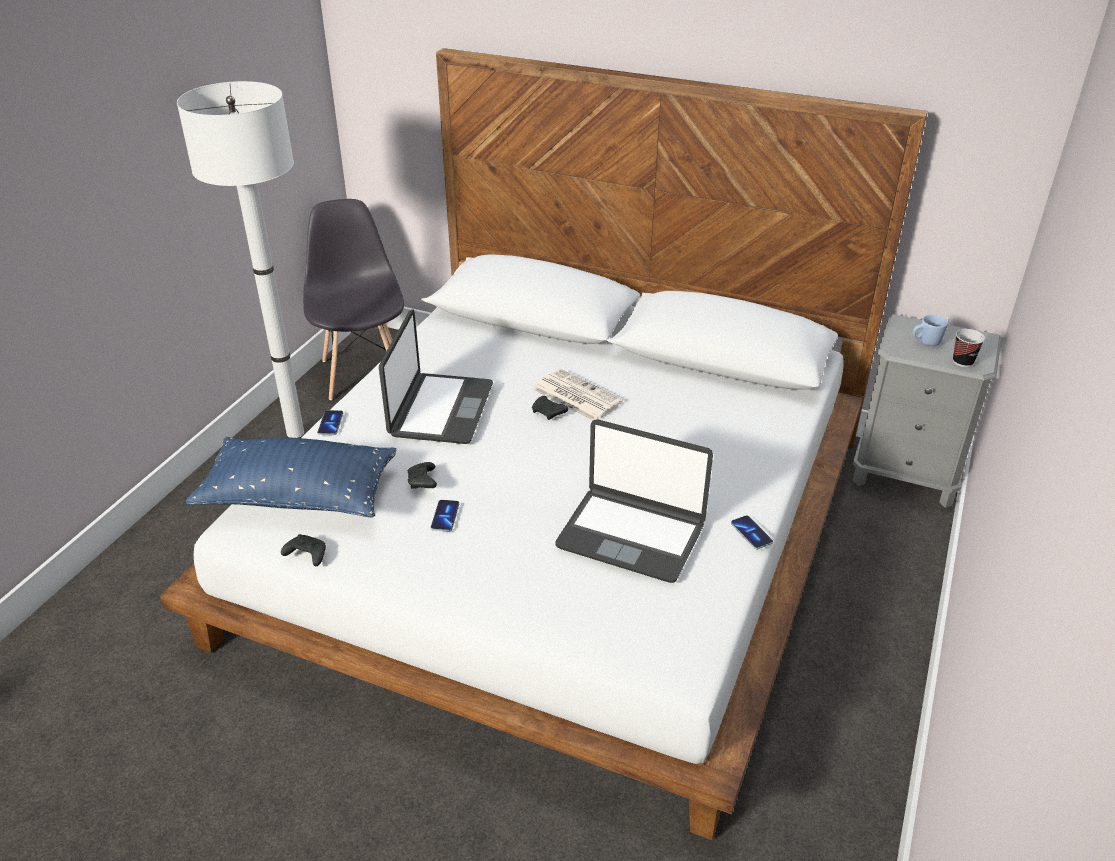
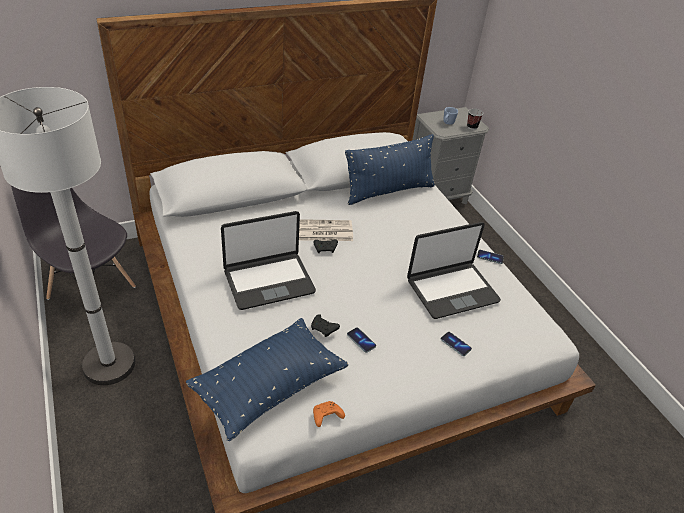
camera: 50 degrees left, 5 degrees up
black game controller [281,534,326,566] -> orange game controller [313,401,345,427]
phone [317,410,343,435] -> phone moved to [441,332,472,356]
laptop [379,309,493,444] -> laptop turned 105 degrees clockwise [221,211,316,310]
none -> blue pillow [345,134,435,205]

